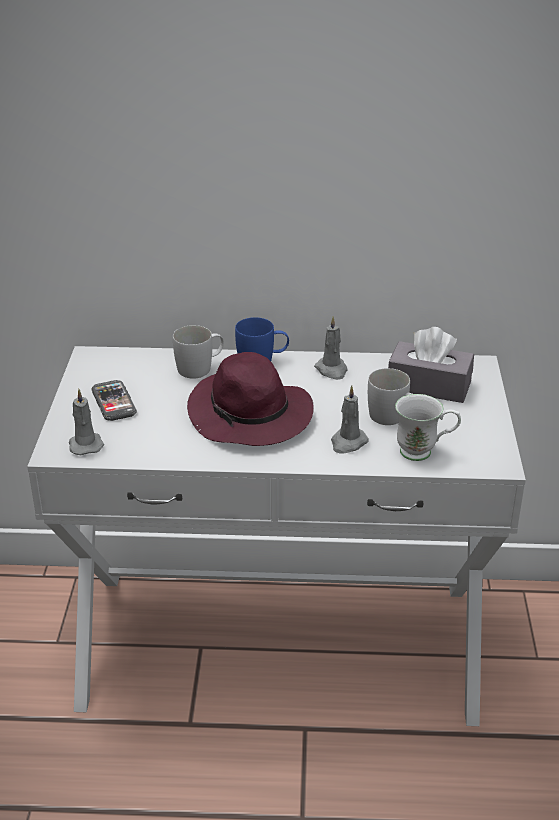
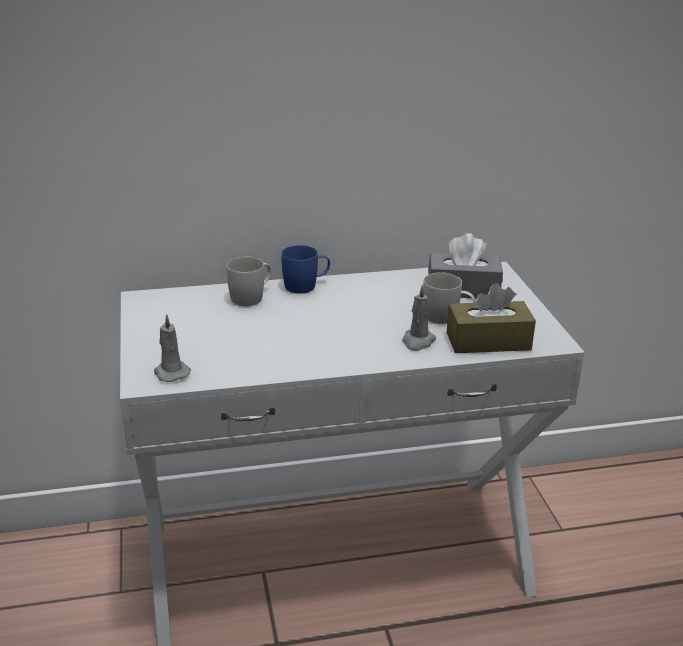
camera: 15 degrees left, 5 degrees down
phone [91,380,137,421] -> none
purple hat [187,352,314,446] -> none
grey candle [314,316,348,380] -> none
white mug [395,394,461,461] -> brown tissue box [447,283,536,353]

